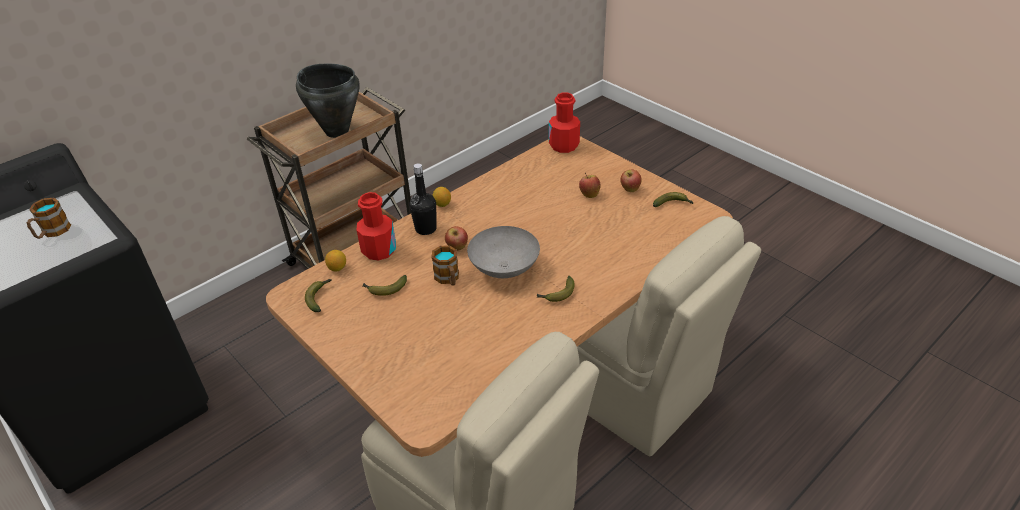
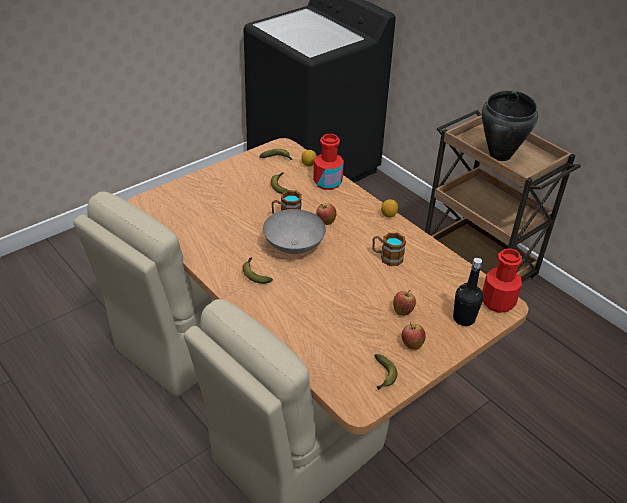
camera: 90 degrees right, 0 degrees up
mug [27,198,71,239] -> mug moved to [372,233,406,266]
black bottle [409,163,437,235] -> black bottle moved to [453,258,483,326]

